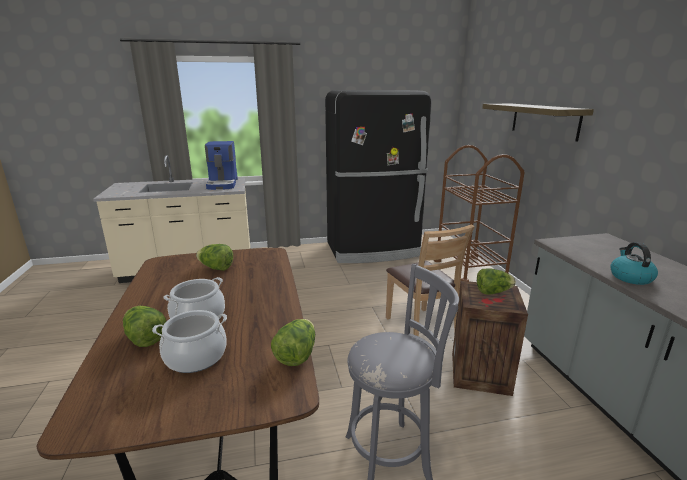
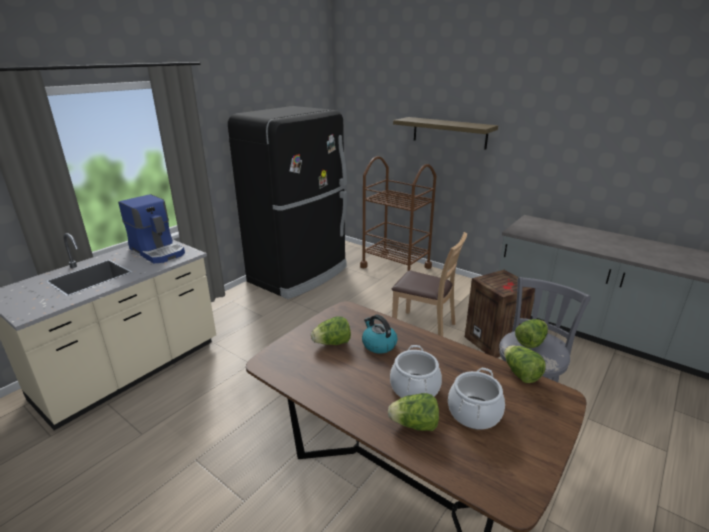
camera: 40 degrees left, 5 degrees up
lettuce [477,268,516,295] -> lettuce moved to [515,319,548,348]
kettle [610,242,658,285] -> kettle moved to [362,315,398,353]

